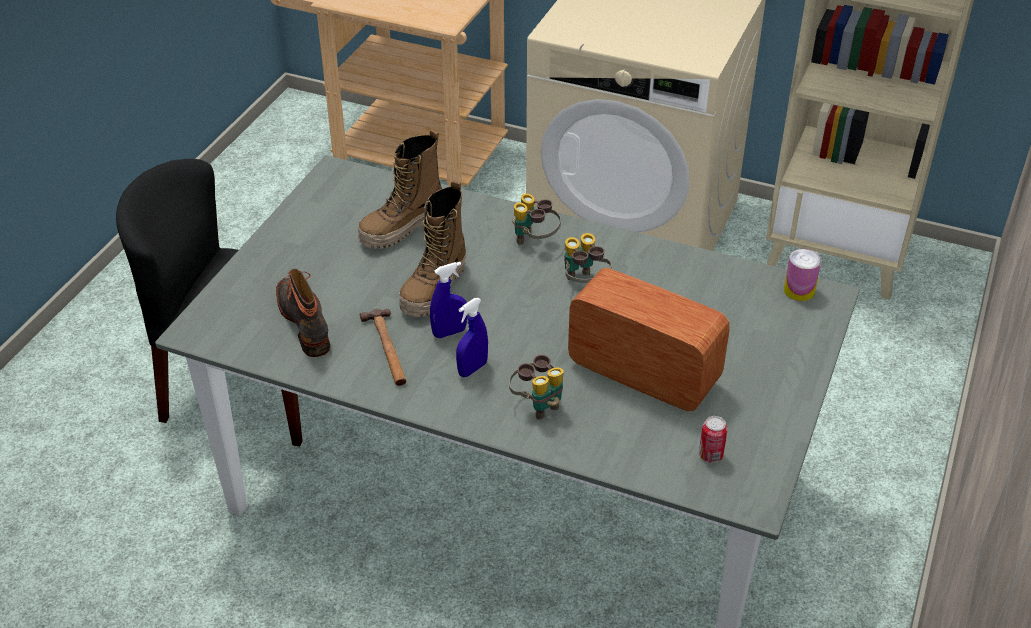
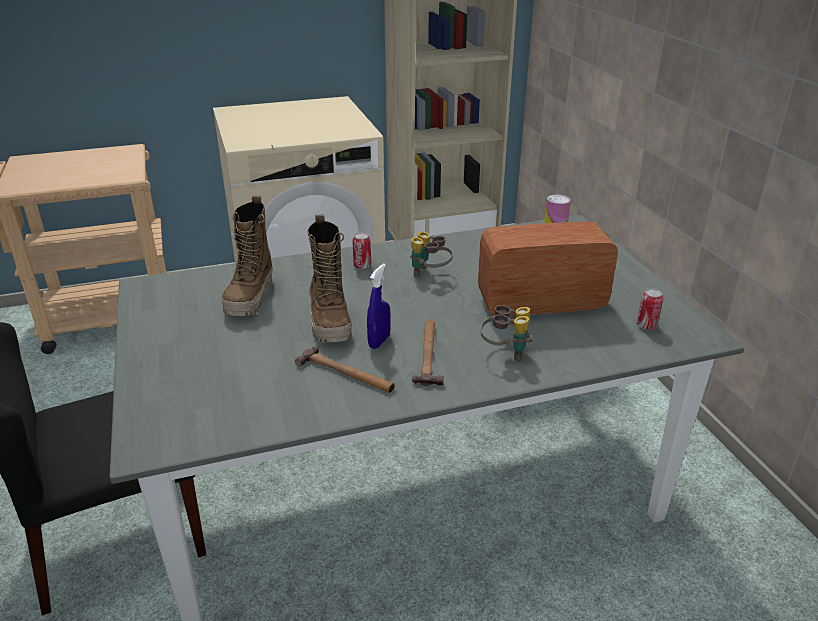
camera: 40 degrees left, 10 degrees down
boot [276,269,330,357] -> none
blue spray bottle [456,298,488,377] -> hammer [412,320,444,386]
binoculars [512,193,561,245] -> can [352,233,371,269]

